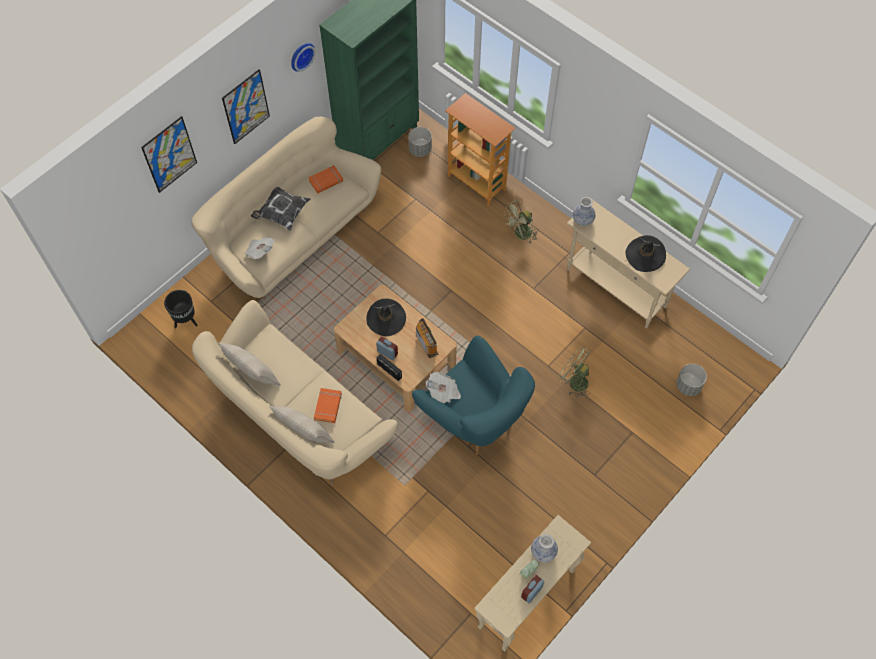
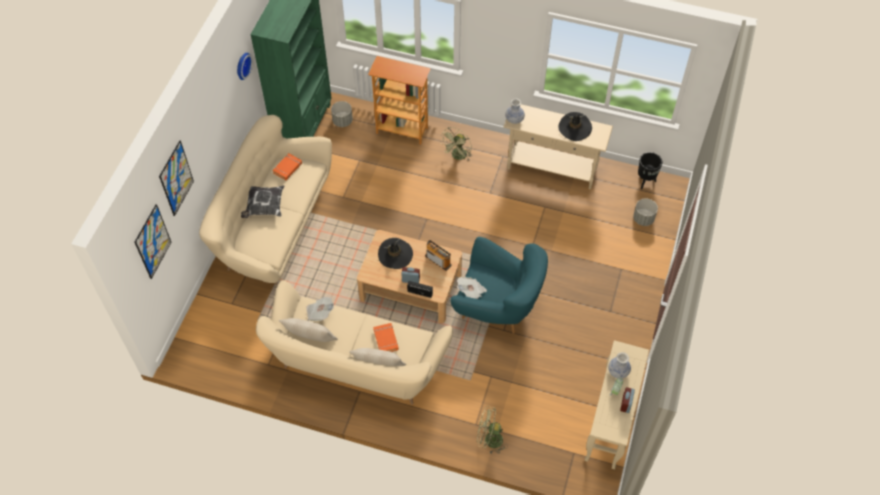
camera: 25 degrees left, 5 degrees down
black planter [164,290,198,328] -> black planter moved to [638,152,662,189]
picture [222,69,270,144] -> picture moved to [135,204,171,279]
newspaper [245,237,274,259] -> newspaper moved to [306,297,334,321]
green fan [558,346,590,398] -> green fan moved to [477,406,508,454]

